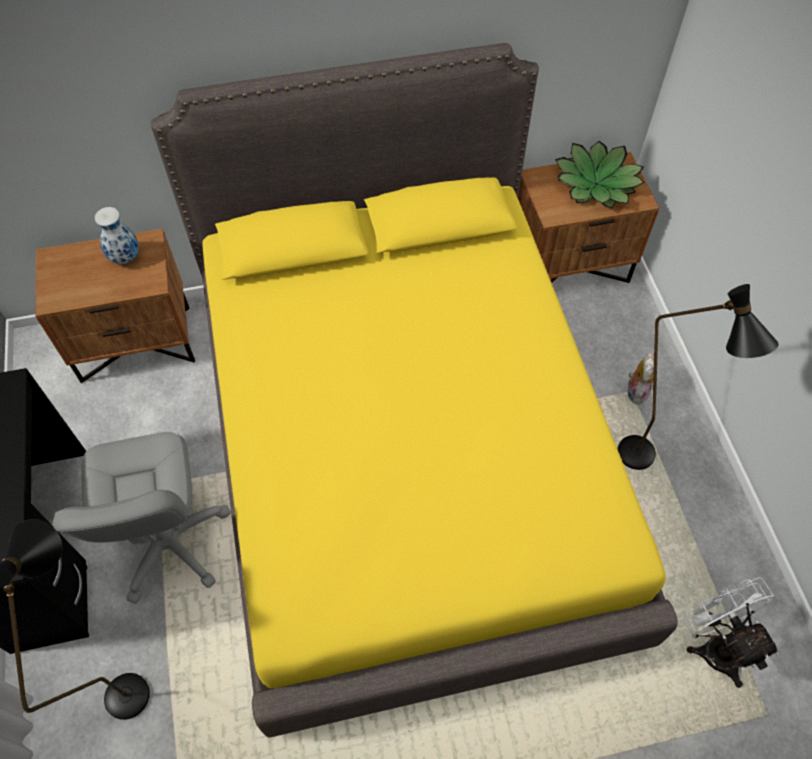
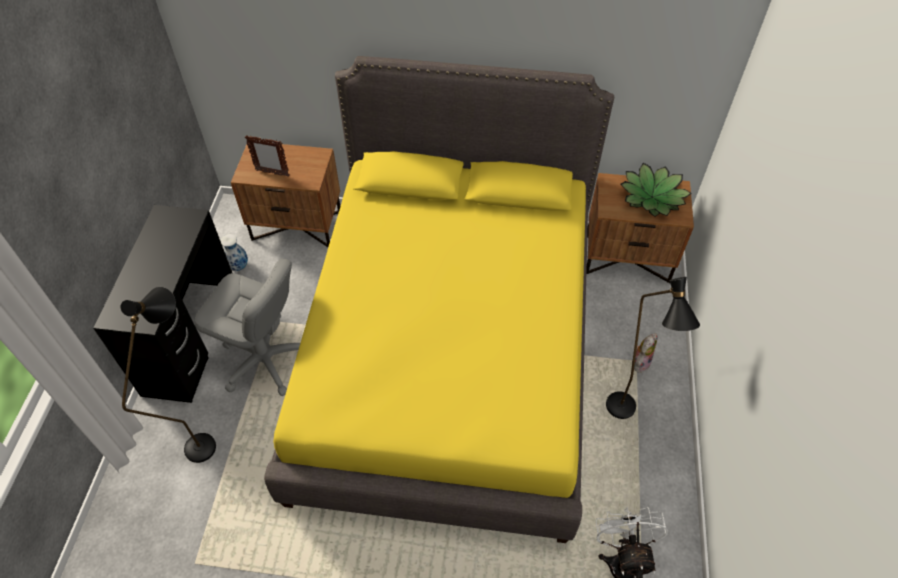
camera: 20 degrees right, 5 degrees down
grey office chair [53,432,231,604] -> grey office chair turned 75 degrees counterclockwise [194,258,300,396]
vase [95,207,139,265] -> vase moved to [221,234,248,271]
none -> picture frame [245,135,290,177]

